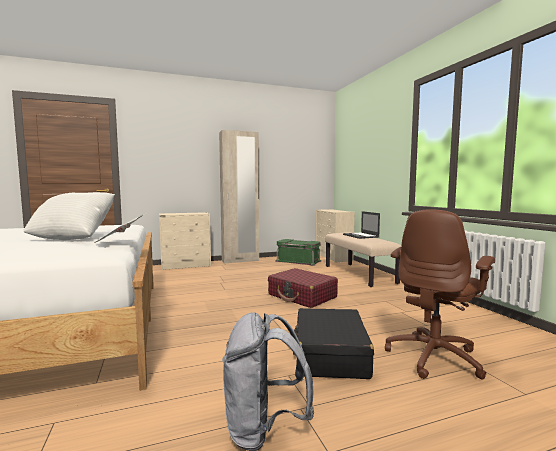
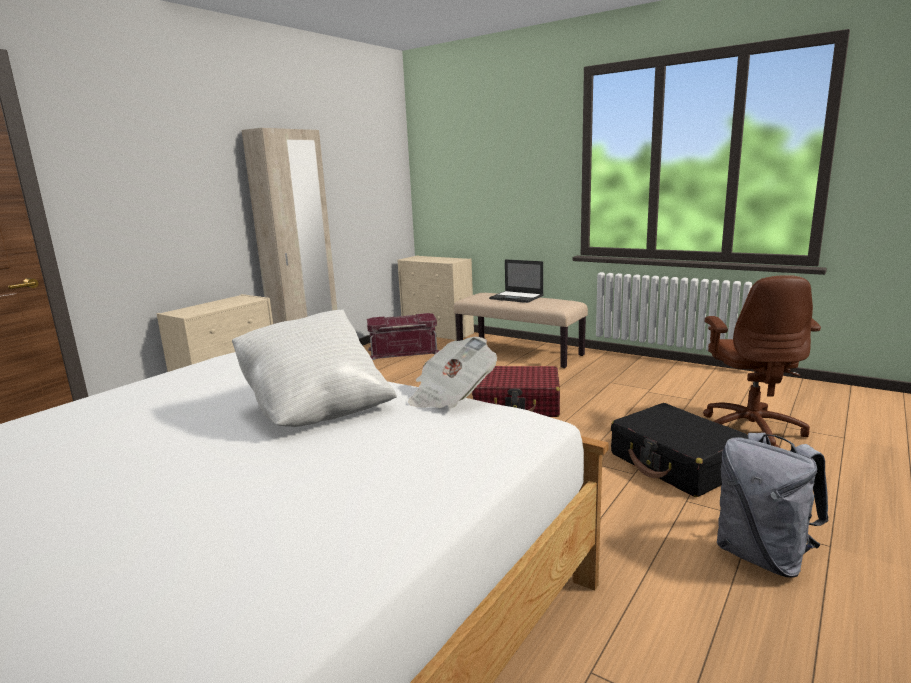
camera: 35 degrees left, 10 degrees up
green storage box [275,239,321,266] -> red storage box [367,313,439,360]

